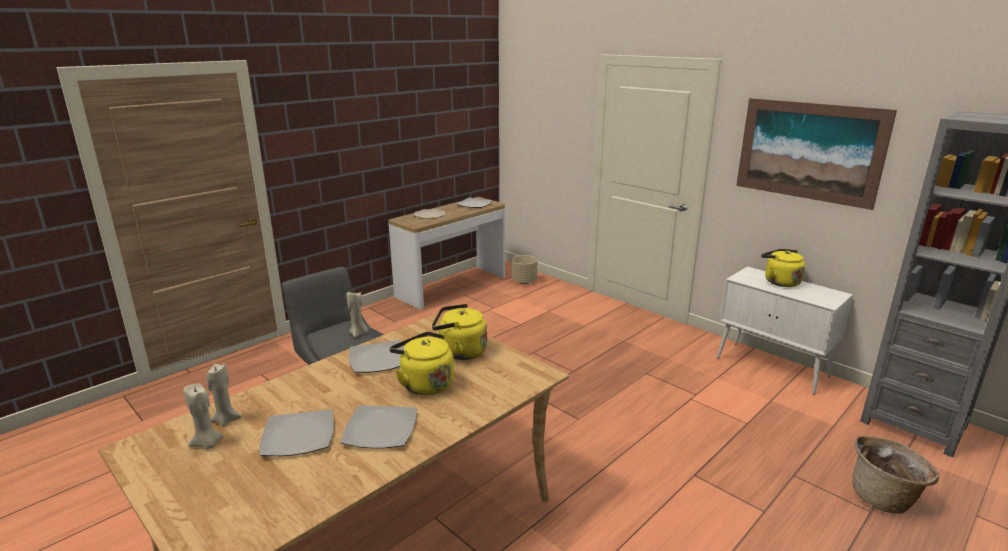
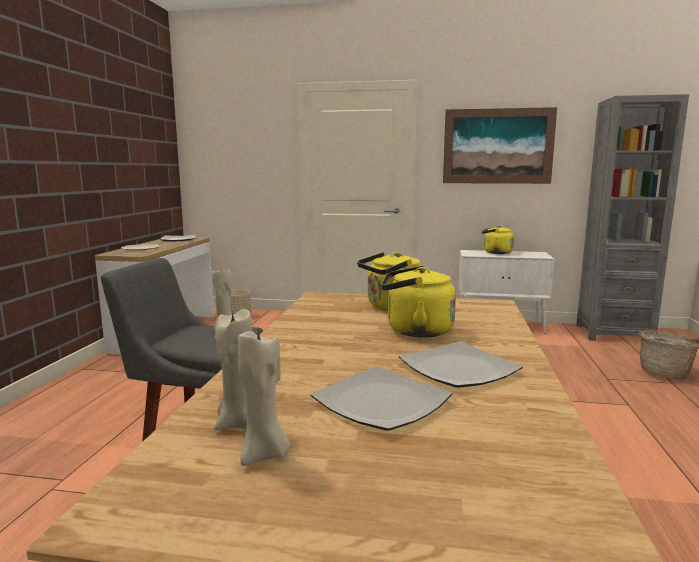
camera: 35 degrees left, 10 degrees down
plate [349,340,404,373] -> none

